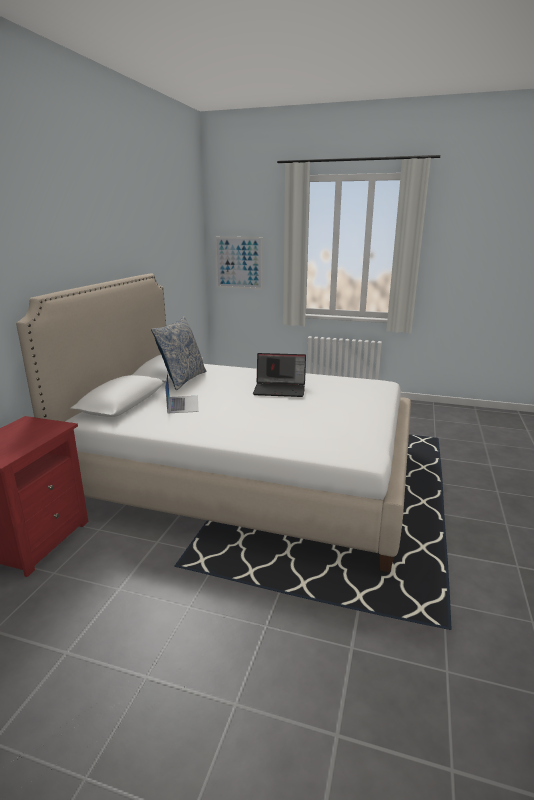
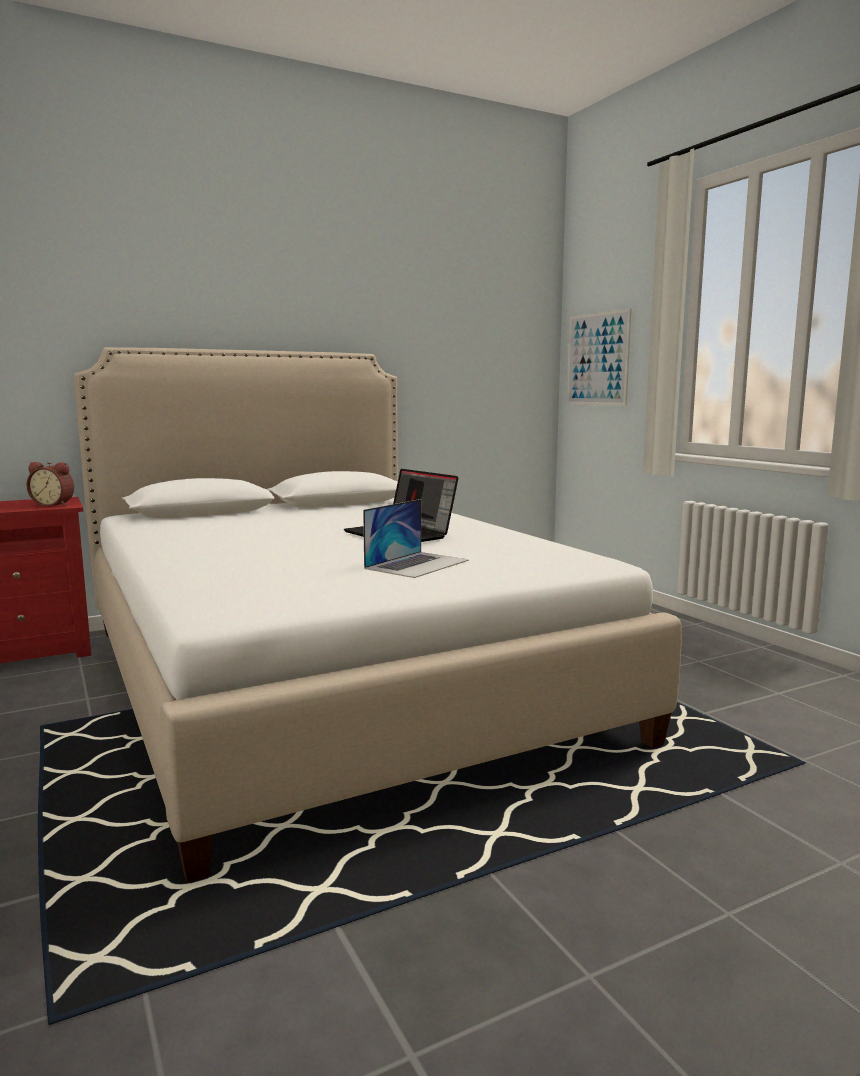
camera: 45 degrees right, 10 degrees down
pillow [151,316,207,390] -> none
laptop [165,372,199,414] -> laptop moved to [363,499,469,578]
none -> alarm clock [27,462,74,507]

